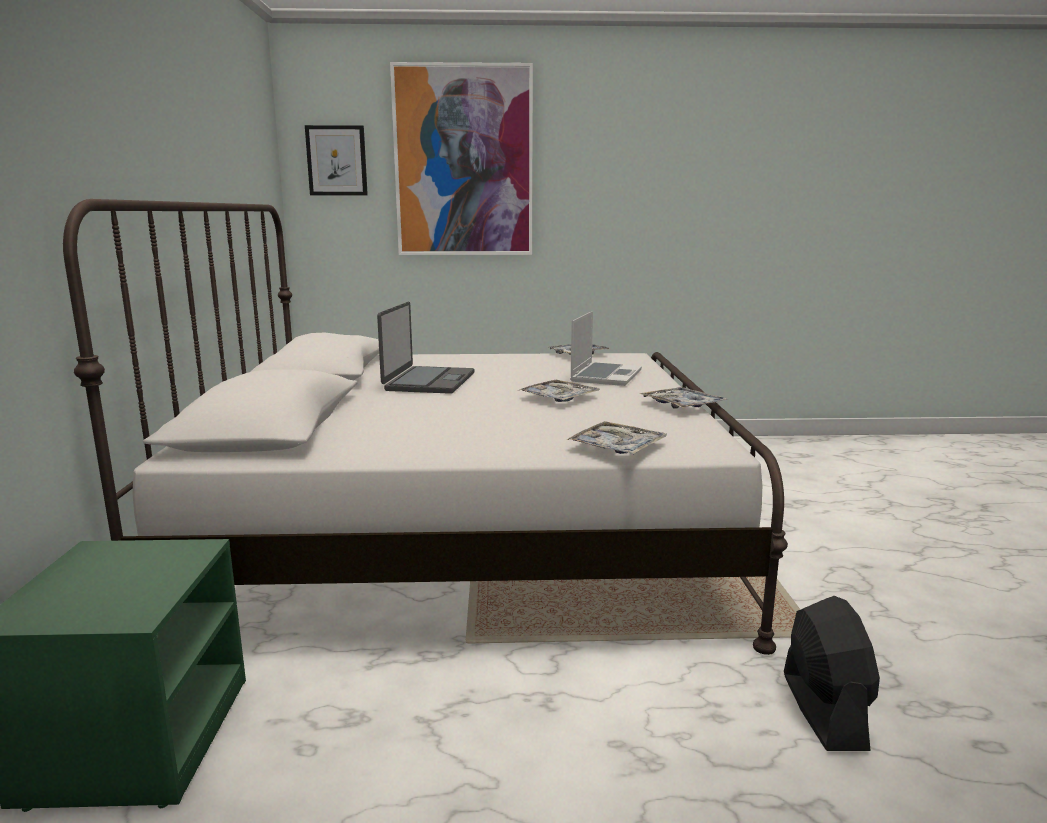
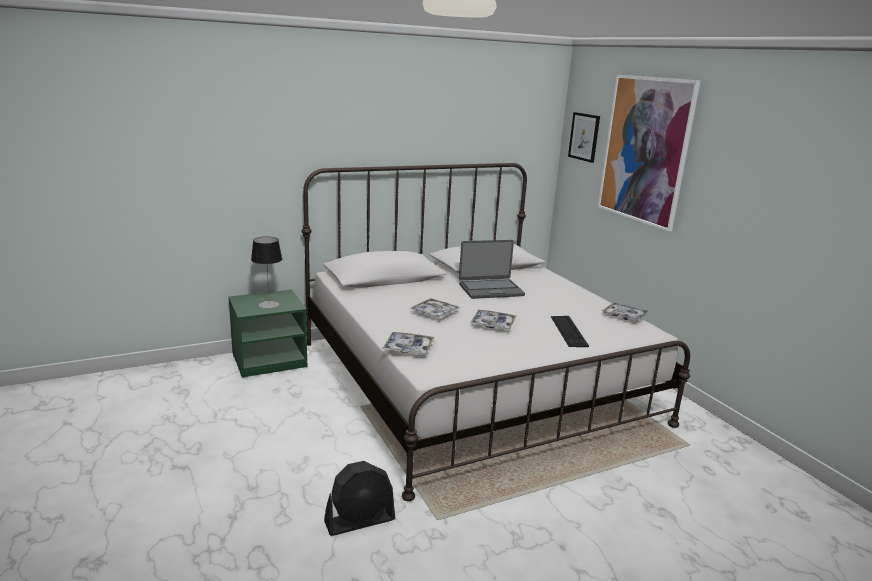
camera: 65 degrees right, 5 degrees up
laptop [570,311,642,386] -> keyboard [551,316,589,347]
tray [639,387,729,409] -> tray moved to [410,298,460,319]
none -> table lamp [251,237,282,309]

